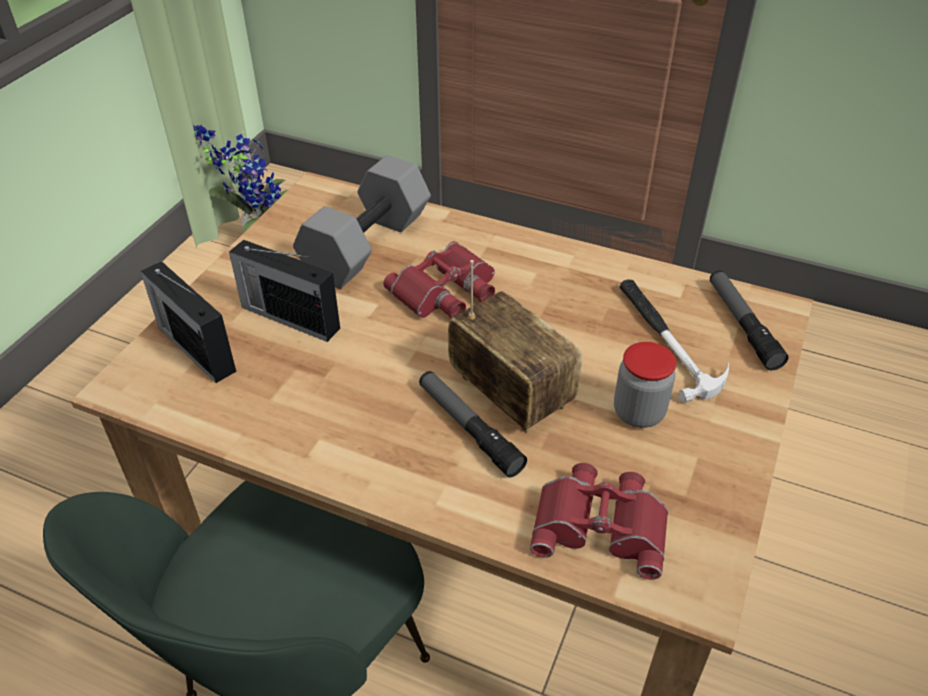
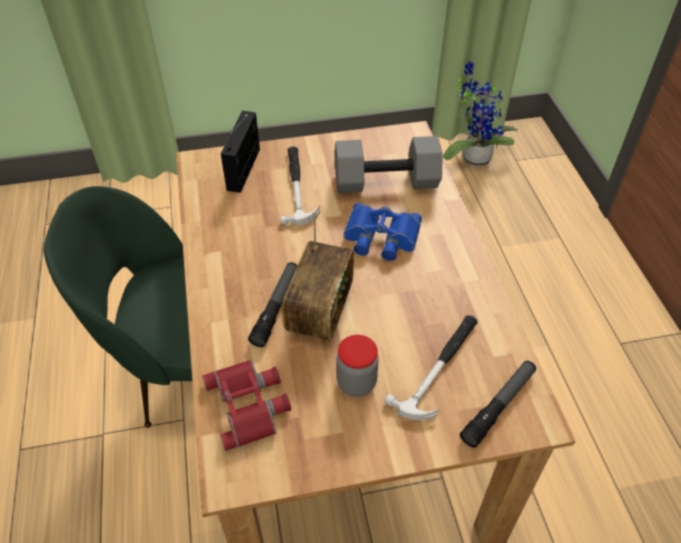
camera: 55 degrees right, 5 degrees up
radio [229,240,340,342] -> hammer [281,146,320,226]
red binoculars [383,241,495,318] -> blue binoculars [343,203,422,261]

